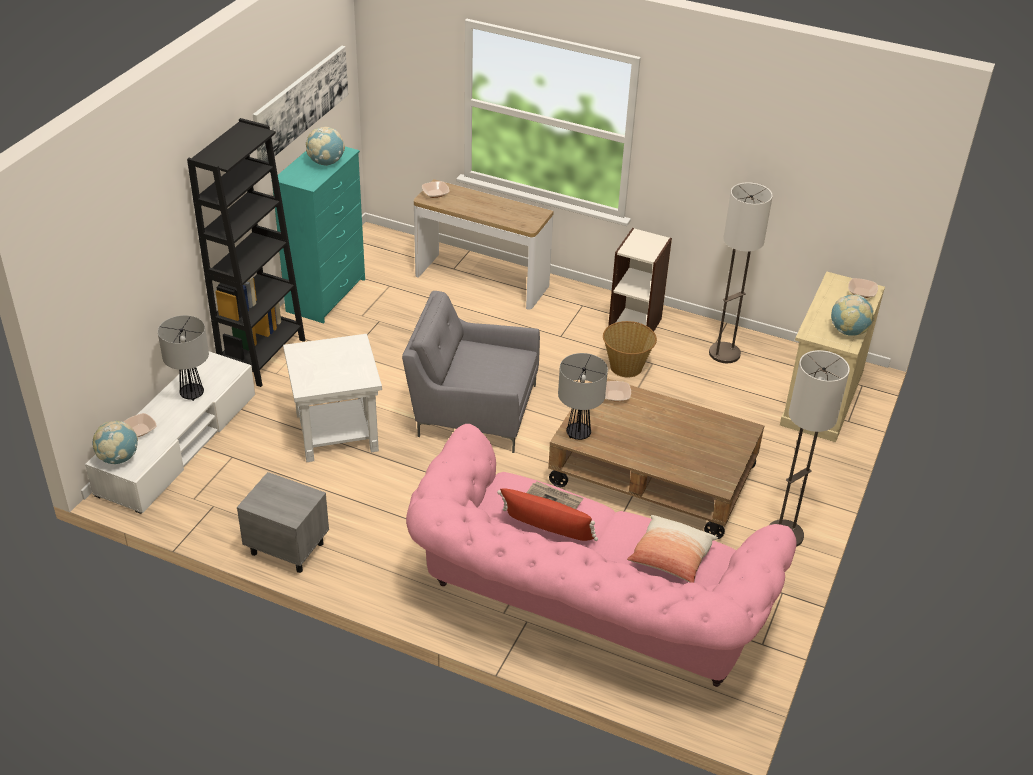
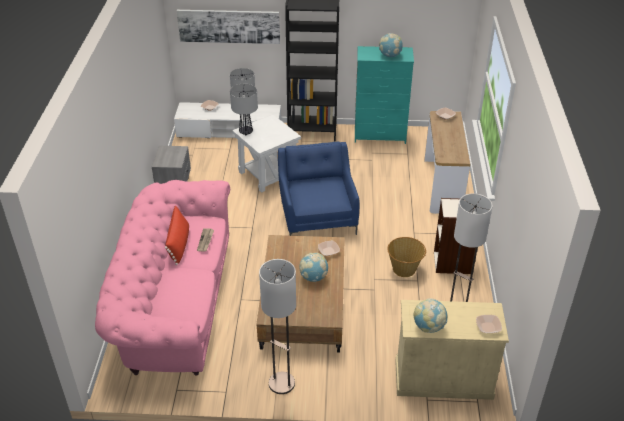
camera: 70 degrees right, 0 degrees up
globe [92,421,138,464] -> globe moved to [299,253,328,282]
picture [252,46,348,162] -> picture moved to [177,10,280,44]
grey armchair [402,291,540,453] -> blue armchair [278,142,359,236]
table lamp [558,353,608,440] -> table lamp moved to [230,84,258,136]
pillow [627,515,718,583] -> none

